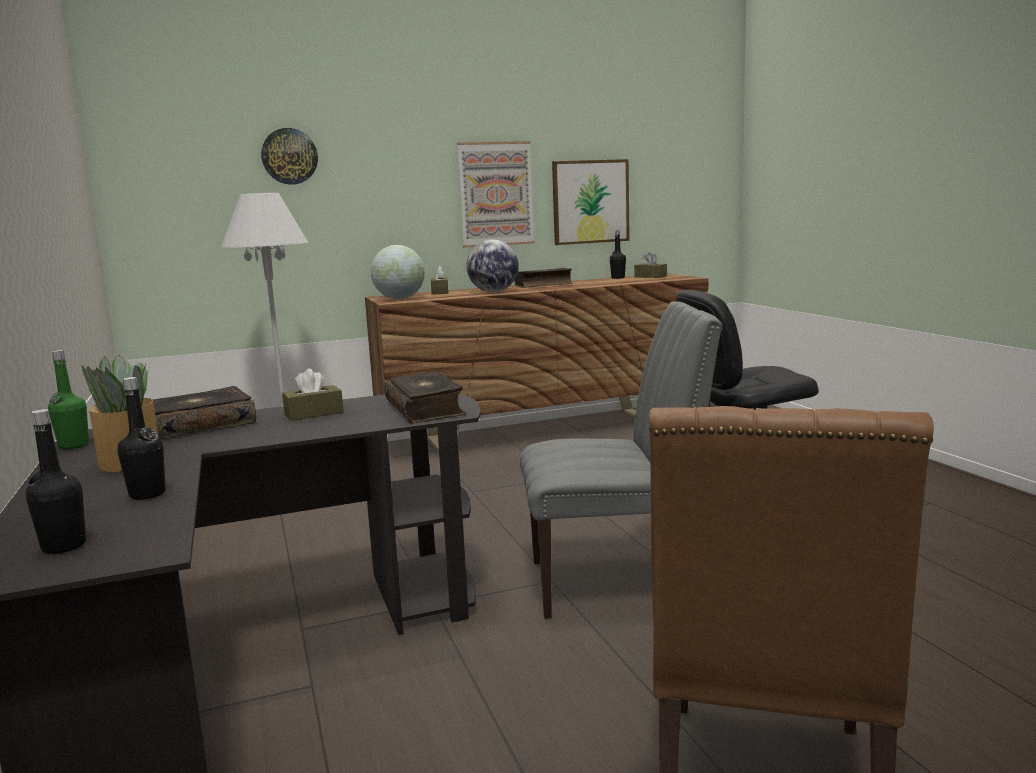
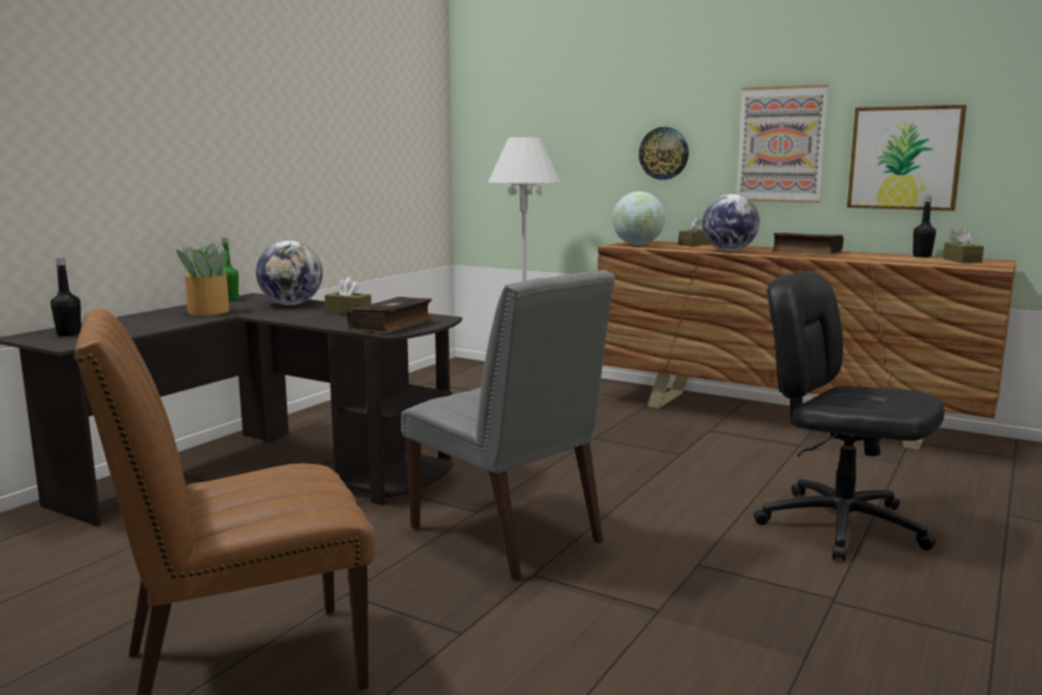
camera: 50 degrees right, 0 degrees up
black bottle [118,377,166,500] -> none
book [152,386,256,439] -> globe [256,241,323,305]
wall clock [261,128,318,185] -> wall clock moved to [639,127,689,180]

